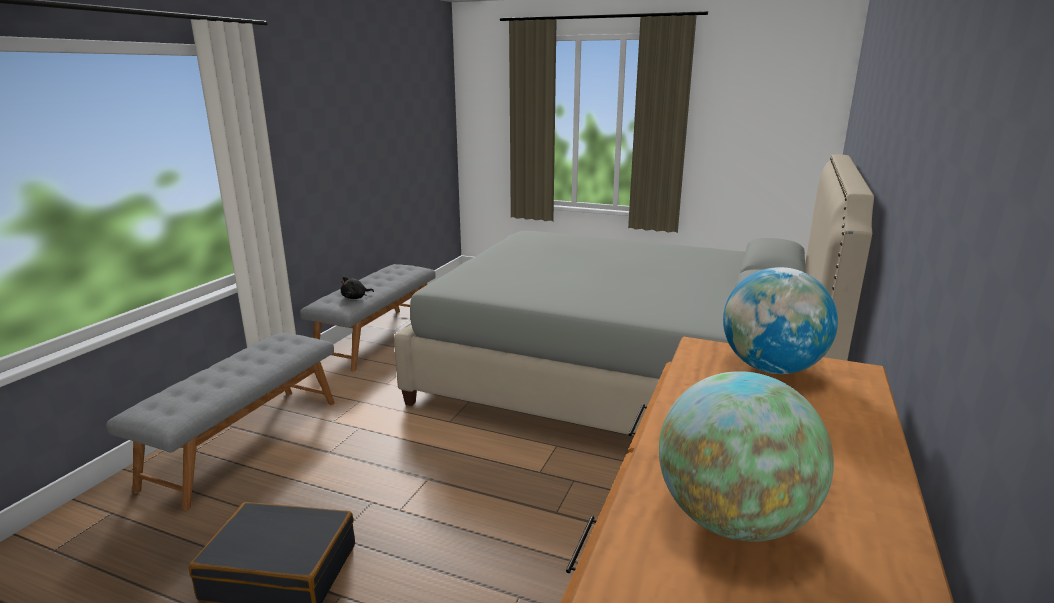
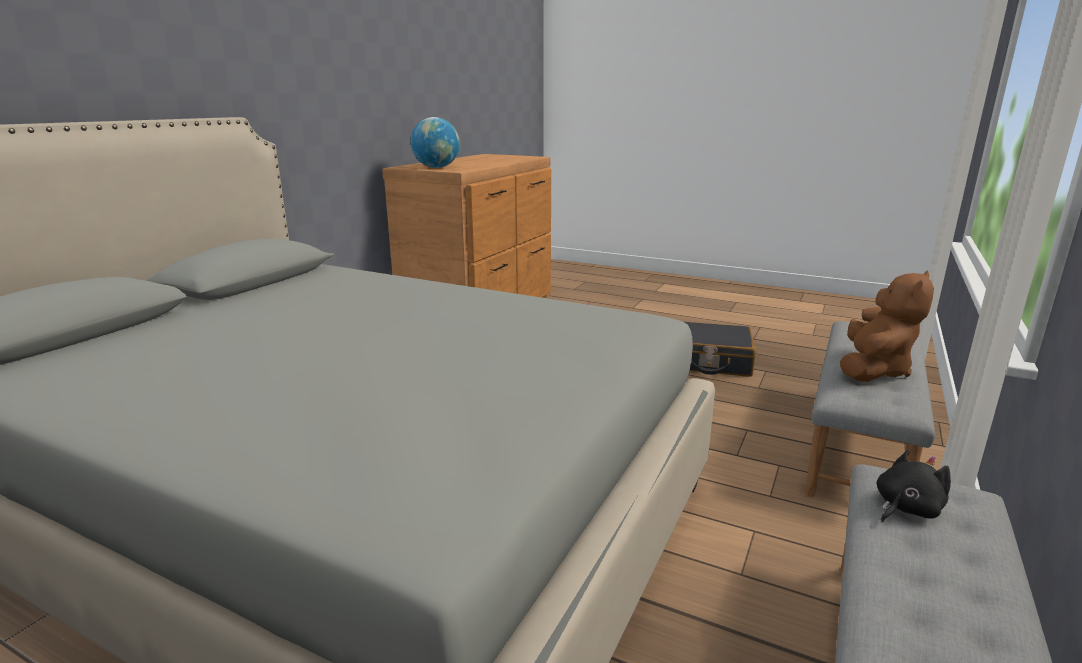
camera: 175 degrees left, 0 degrees up
globe [659,371,834,542] -> none
none -> brown plush toy [840,271,934,382]

